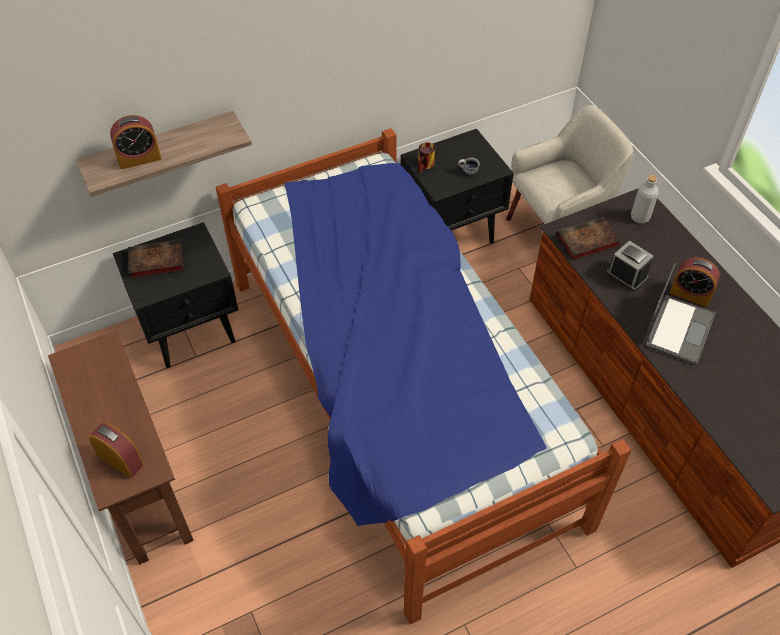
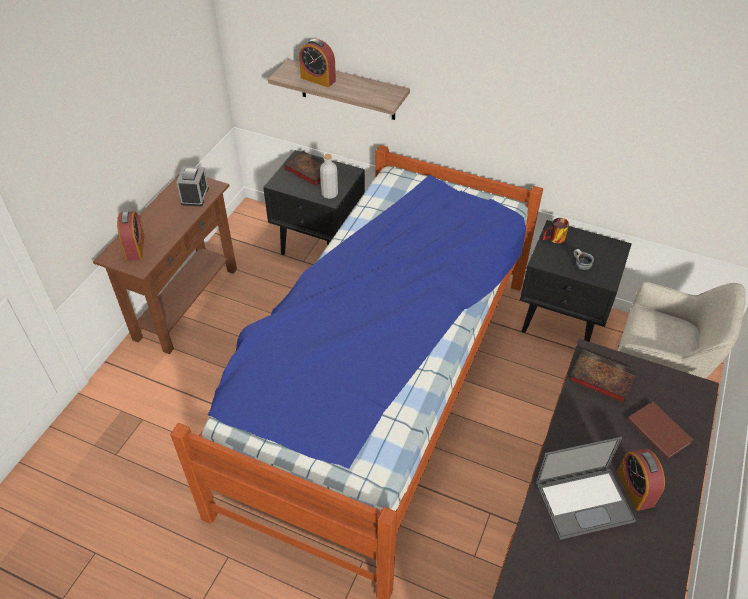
camera: 50 degrees right, 5 degrees down
alarm clock [606,240,653,291] -> alarm clock moved to [176,166,209,206]
grey bottle [631,175,659,223] -> grey bottle moved to [320,154,338,199]
none -> brown book [627,402,693,459]

